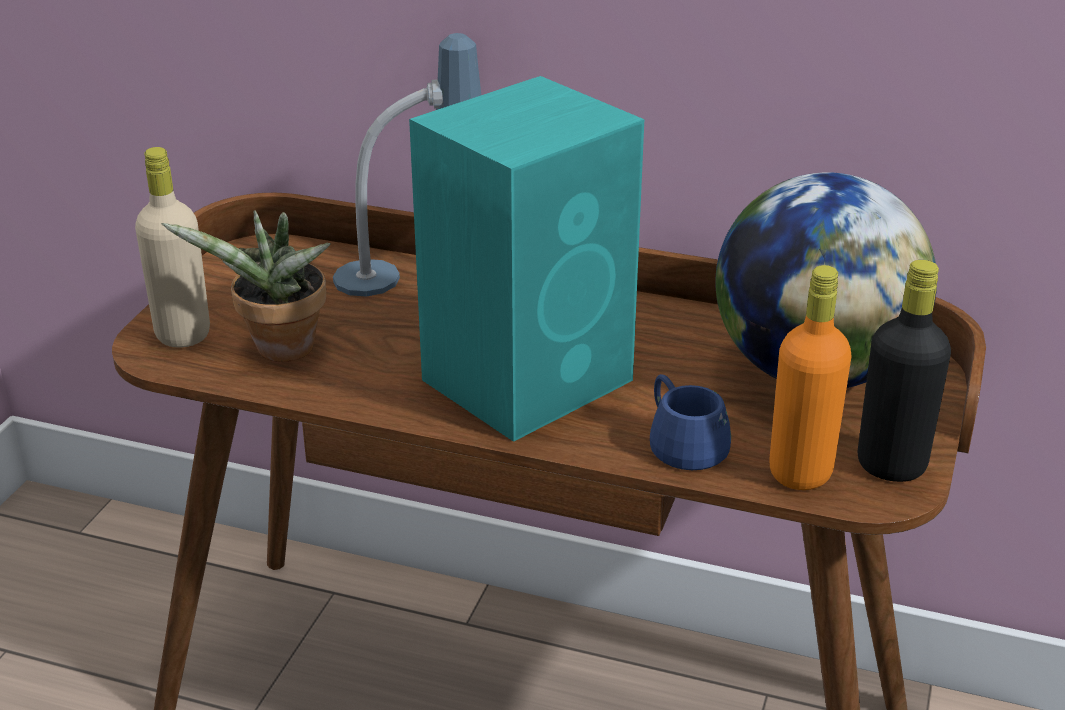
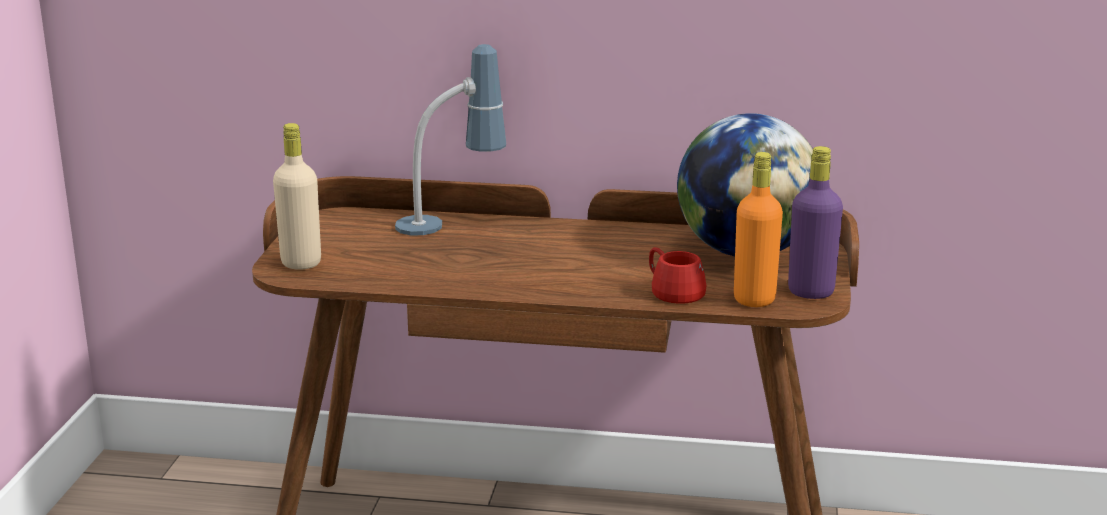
camera: 10 degrees left, 10 degrees down
potted plant [161,210,331,362] -> none
turquoise speaker [409,76,644,442] -> none
blue mug [650,374,731,470] -> red mug [649,247,706,304]
black bottle [858,260,951,482] -> purple bottle [788,146,843,299]

